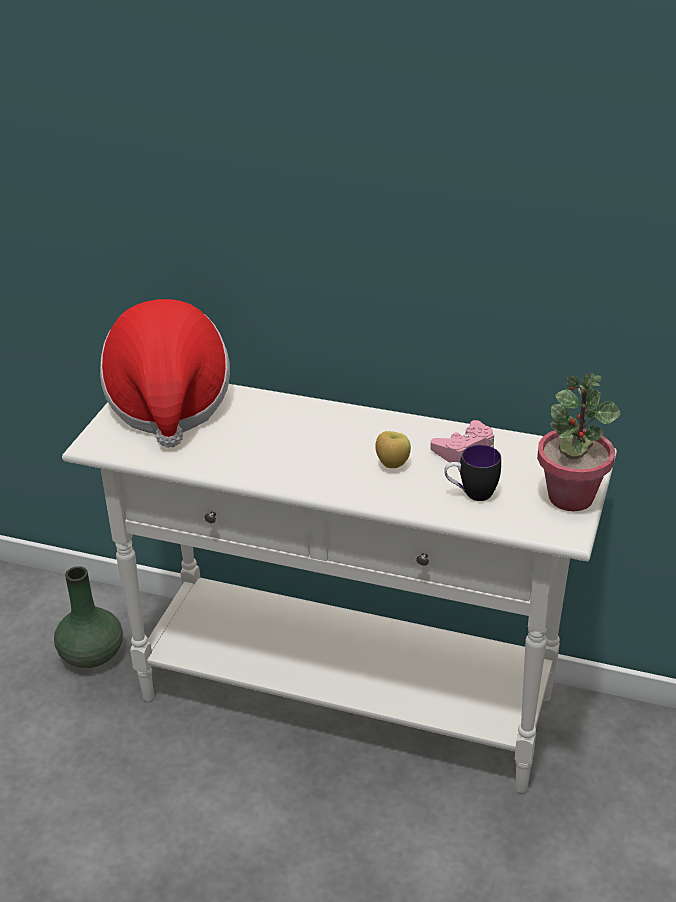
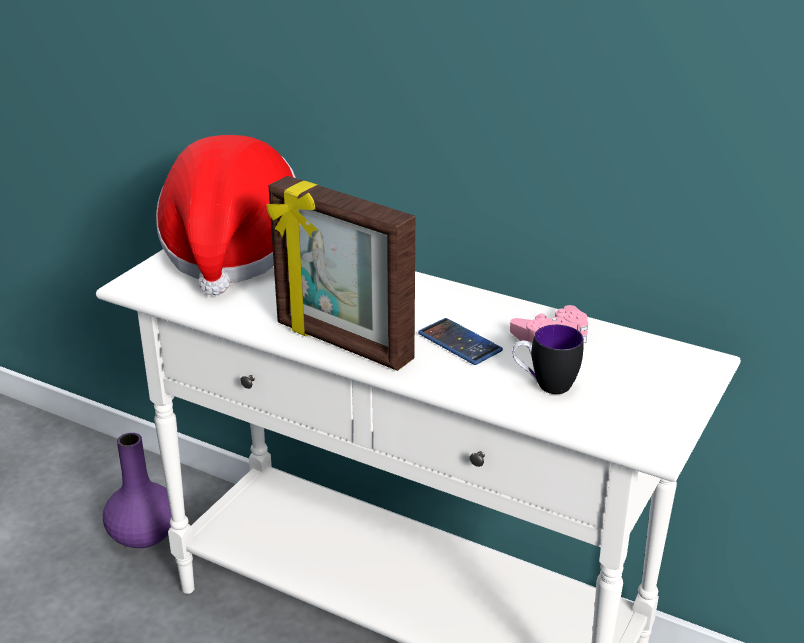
camera: 10 degrees right, 5 degrees down
green vase [54,566,123,668] -> purple vase [103,433,172,548]
apple [375,431,411,468] -> phone [418,318,503,365]
potted plant [537,373,621,511] -> none
none -> picture frame [266,176,415,371]

